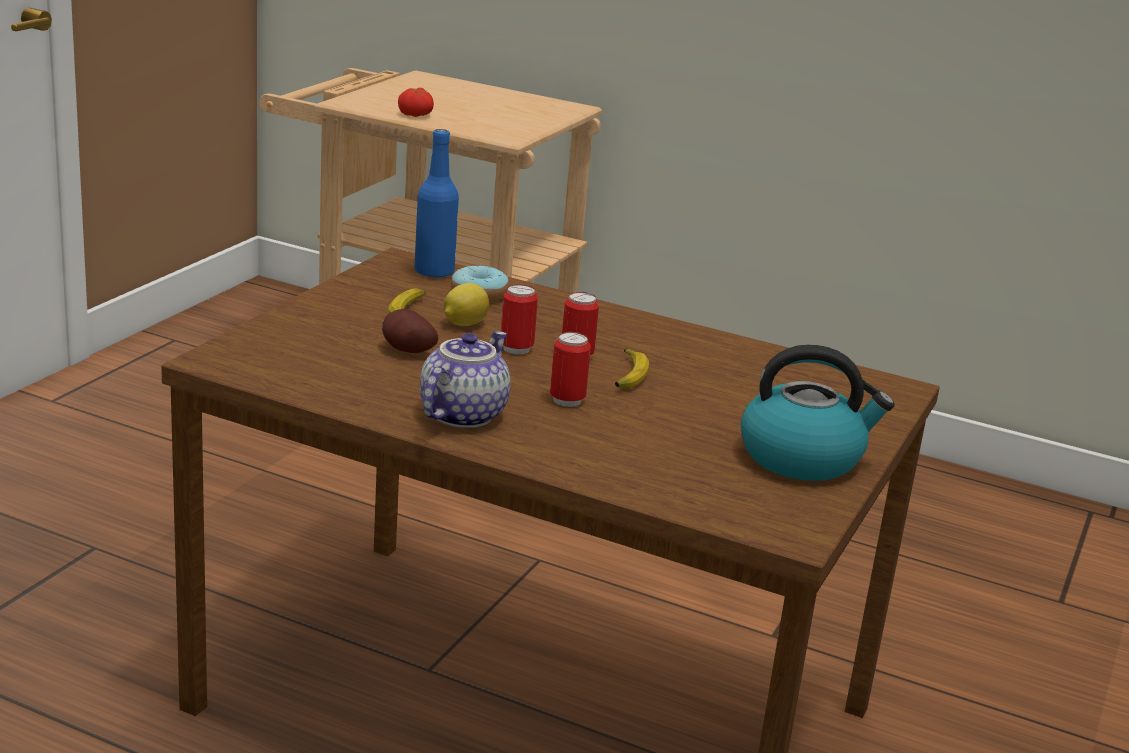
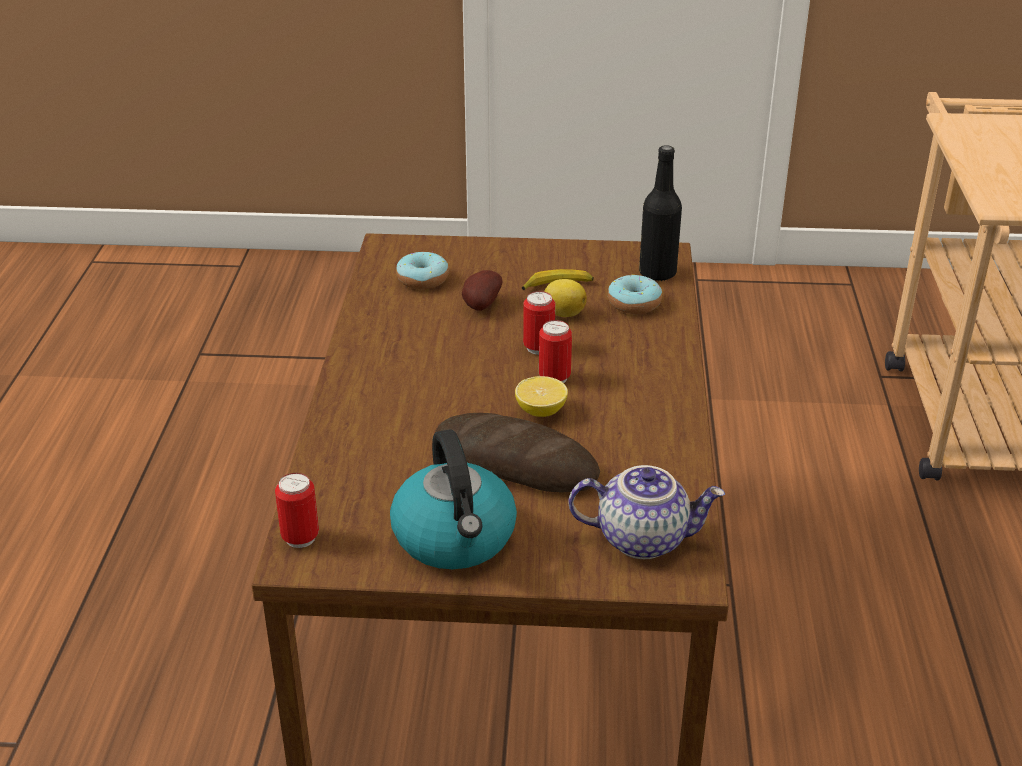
camera: 70 degrees right, 10 degrees up
tomato [398,88,434,117] -> none
blue bottle [414,129,459,278] -> black bottle [639,145,682,282]
teapot [420,331,510,428] -> teapot moved to [568,465,725,559]
can [550,332,591,407] -> can moved to [275,473,319,548]
banana [615,348,649,389] -> lemon [515,376,568,417]
none -> donut [396,252,449,289]
none -> bread [435,413,600,492]

